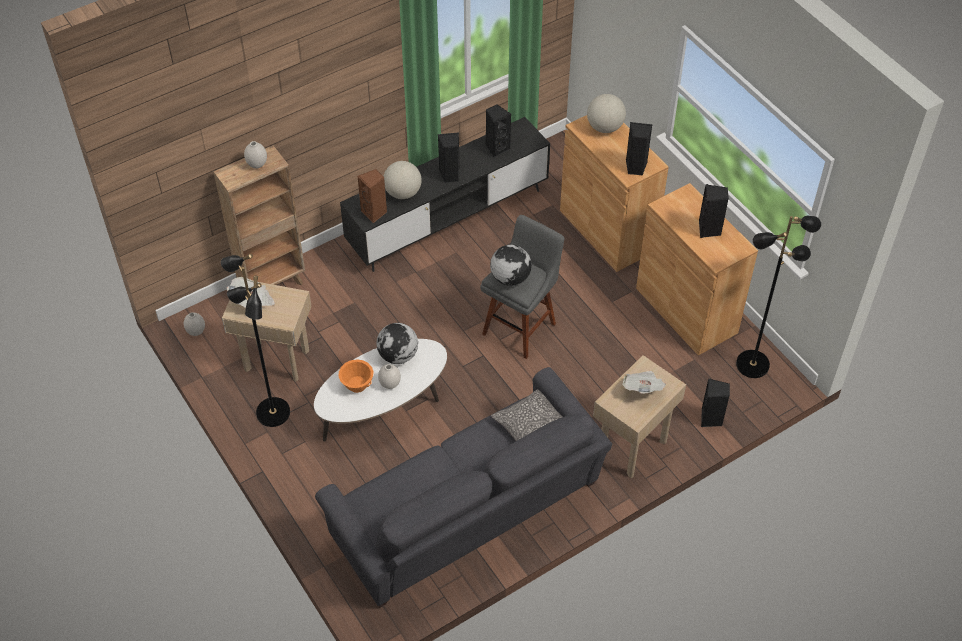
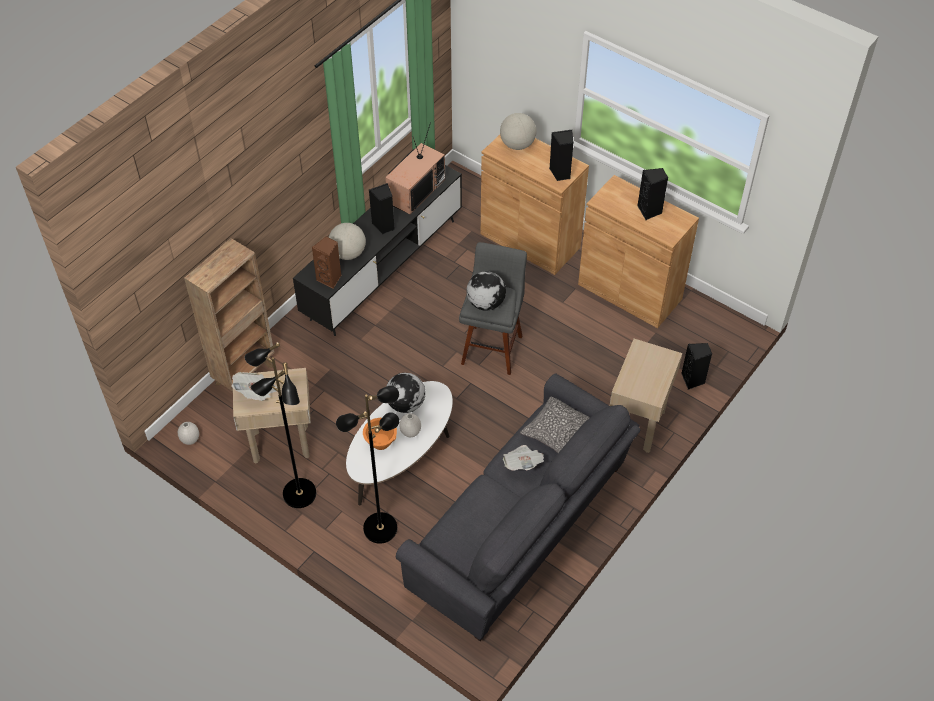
camera: 20 degrees left, 0 degrees up
white vase [244,141,267,168] -> none
black speaker [486,104,511,158] -> television [385,122,445,215]
newspaper [622,371,666,394] -> newspaper moved to [503,445,544,471]
black floor lamp [736,216,821,378] -> black floor lamp moved to [336,386,399,544]

